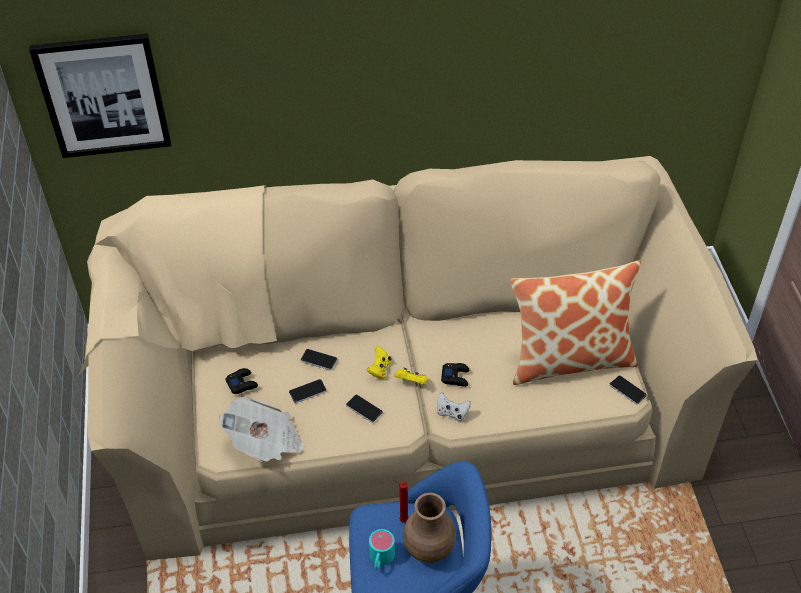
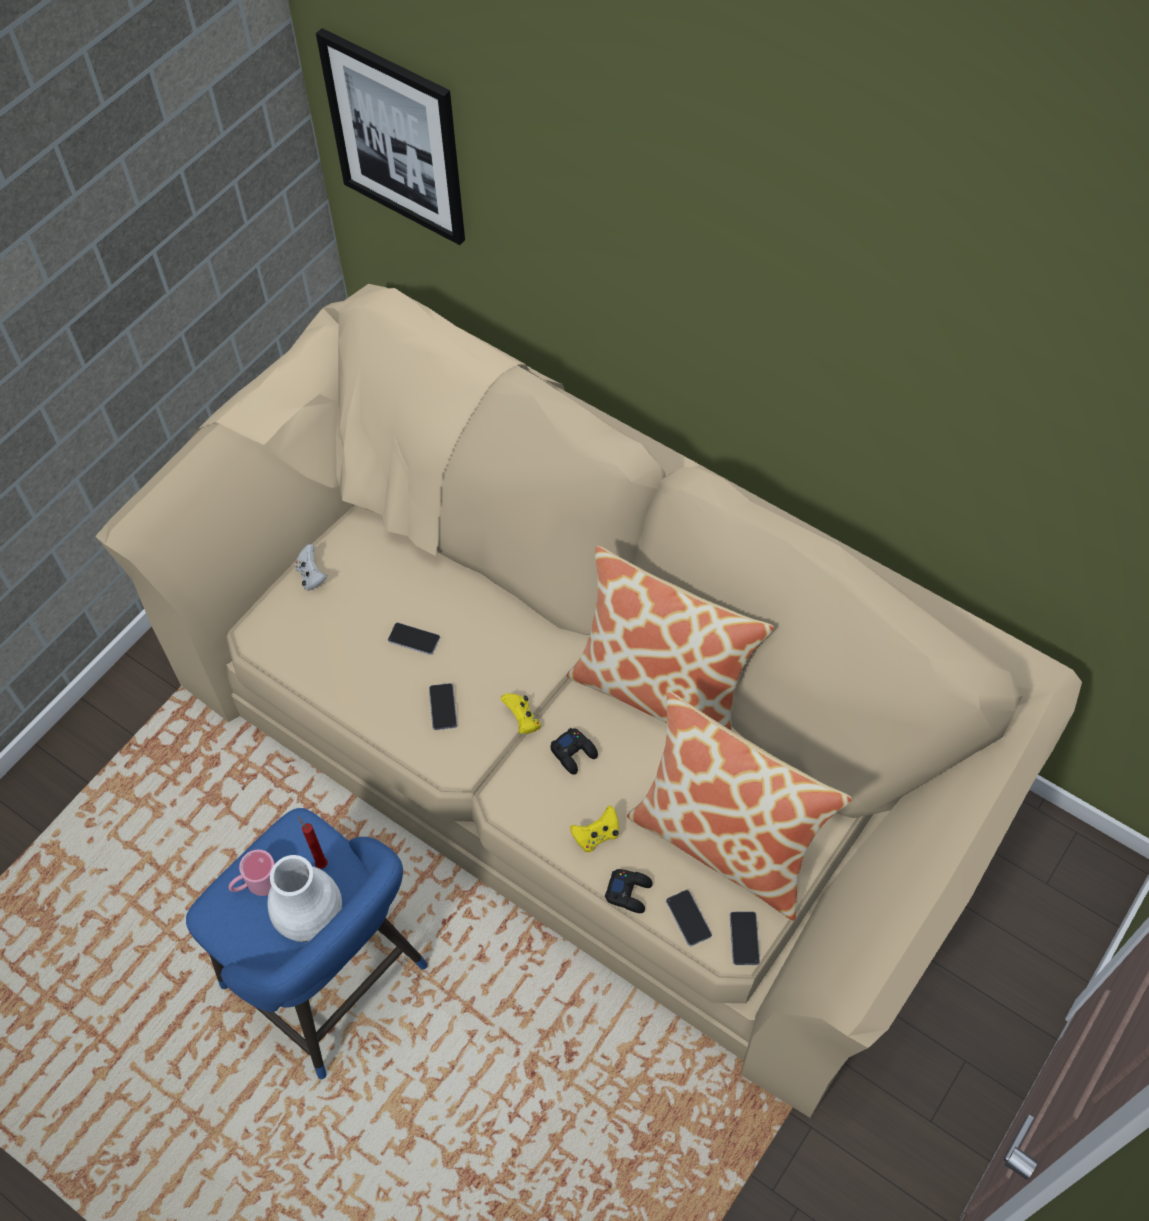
camera: 45 degrees right, 10 degrees up
newspaper [219,397,305,462] -> none
black game controller [225,368,258,394] -> black game controller moved to [605,869,653,913]
phone [301,349,337,370] -> phone moved to [666,890,712,946]
yellow game controller [366,346,392,379] -> yellow game controller moved to [570,805,619,852]
turquoise mug [369,529,395,570] -> pink mug [228,850,275,896]
brown vase [403,493,456,563] -> white vase [268,855,342,942]
white game controller [437,392,471,421] -> white game controller moved to [294,544,327,591]
none -> pillow [567,546,774,731]

